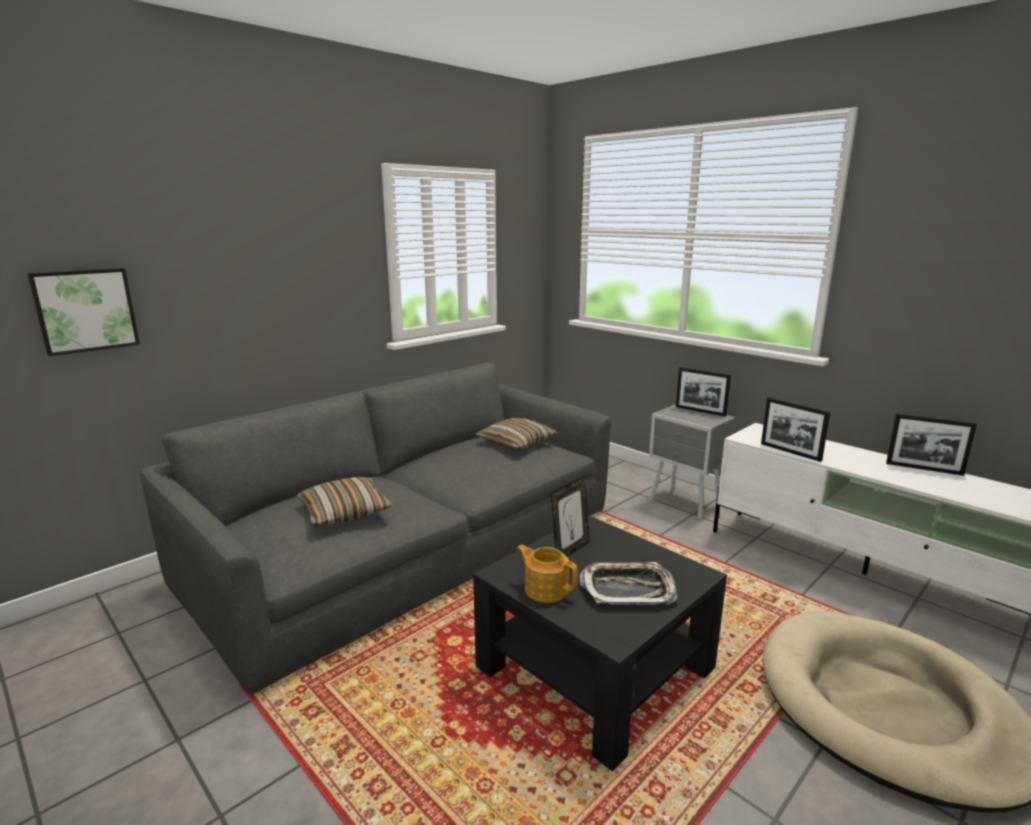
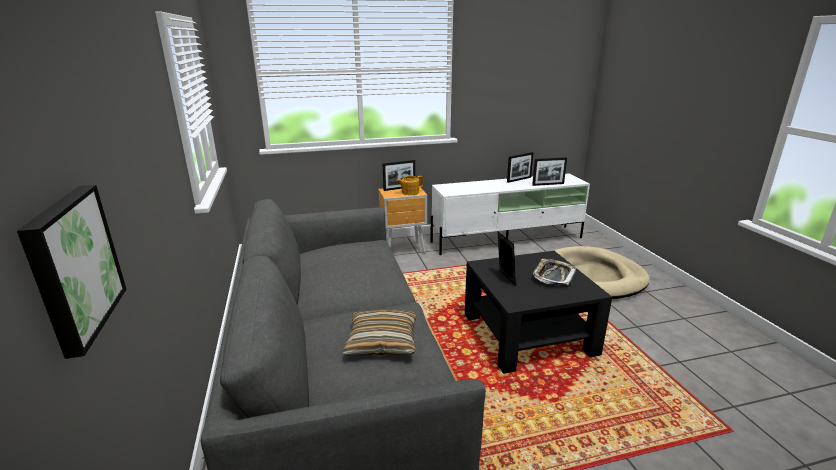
camera: 60 degrees left, 5 degrees up
pillow [476,418,557,450] -> none
teapot [517,544,578,603] -> teapot moved to [397,176,423,195]
grey nightstand [649,404,736,519] -> brown nightstand [379,187,427,253]
picture frame [761,397,830,462] -> picture frame moved to [532,157,567,186]

